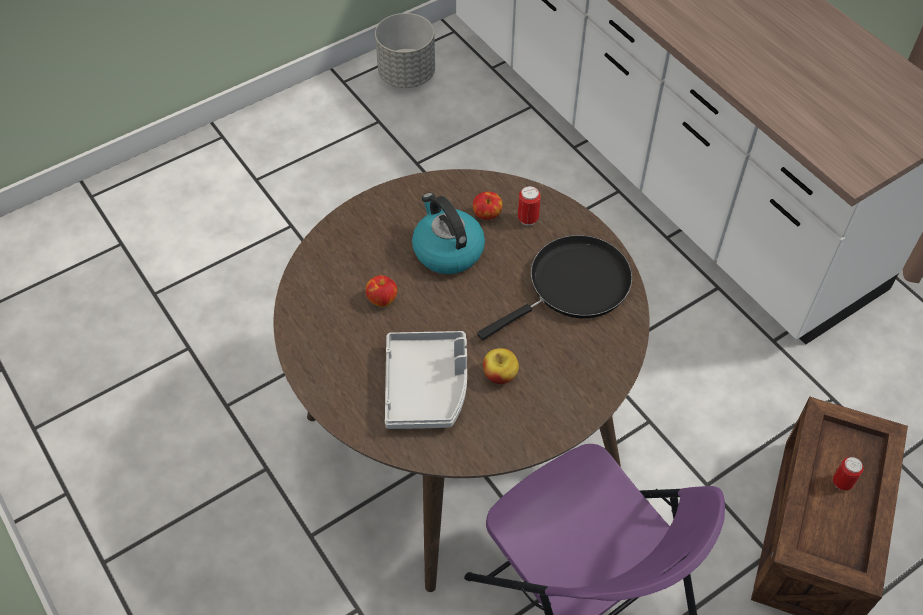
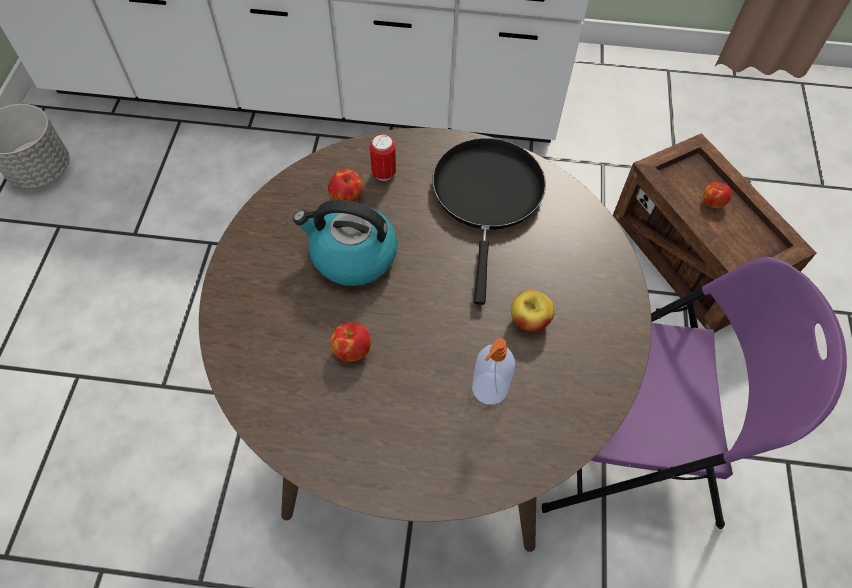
camera: 50 degrees left, 5 degrees up
grey tray [385,331,467,429] -> soap dispenser [472,338,515,405]
can [833,457,864,490] -> apple [703,182,732,208]

